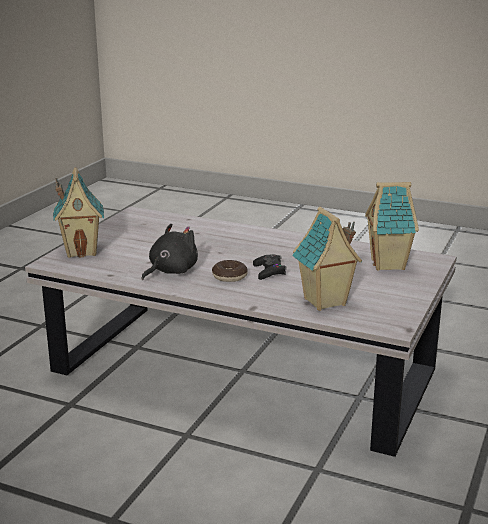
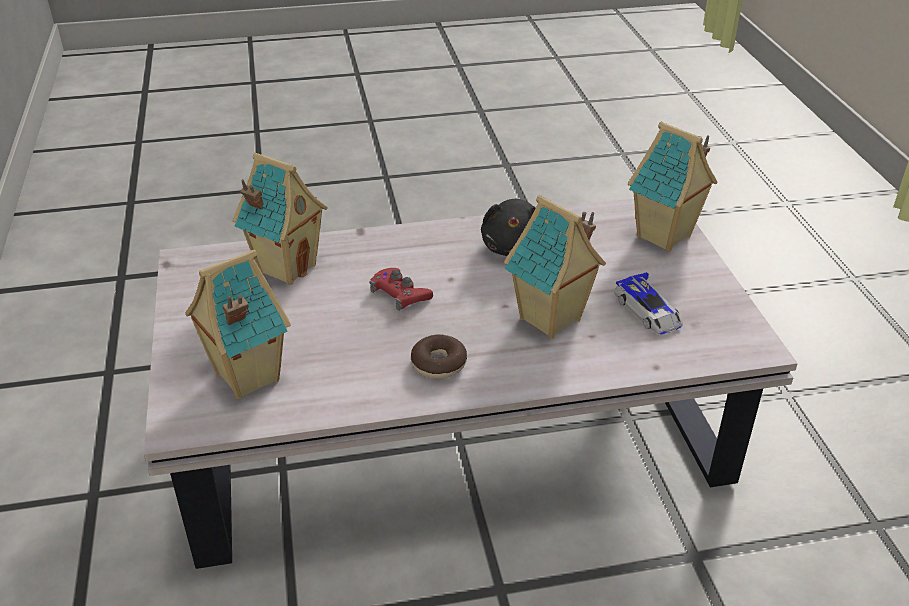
camera: 145 degrees right, 15 degrees up
donut [212,260,248,282] -> donut moved to [411,334,467,379]
black game controller [253,254,287,280] -> red game controller [369,268,433,311]
none -> toy house [504,195,606,339]
none -> toy car [614,272,683,335]

